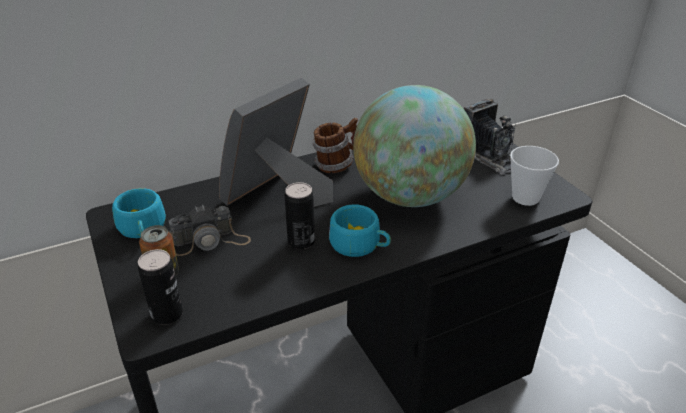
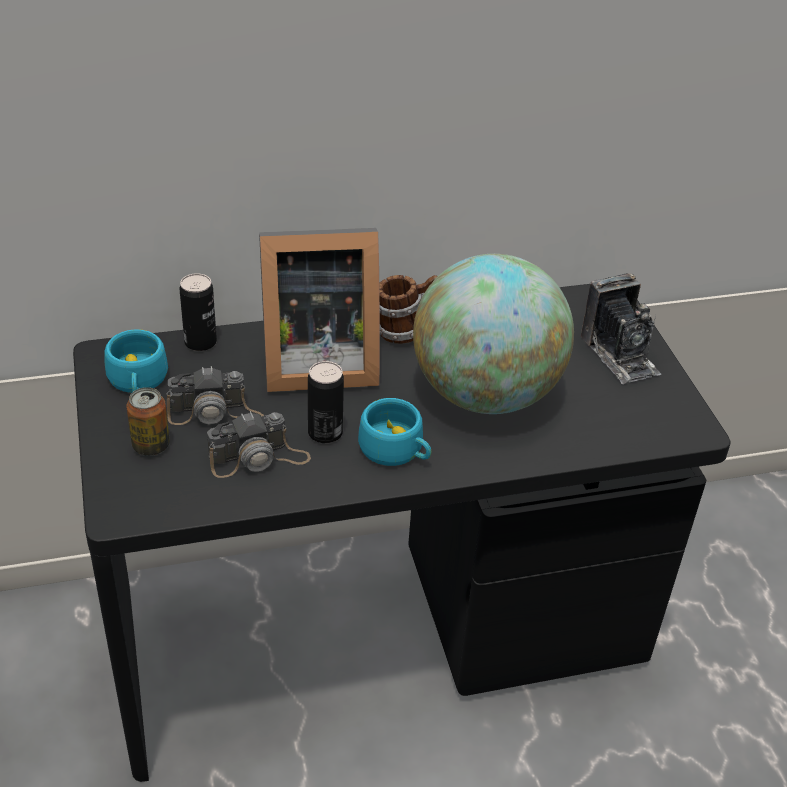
camera: 10 degrees right, 5 degrees up
can [138,249,183,325] -> can moved to [180,273,217,351]
picture frame [219,77,333,207] -> picture frame turned 150 degrees counterclockwise [259,228,380,392]
cup [510,146,559,206] -> none
none -> camera [207,411,311,478]

